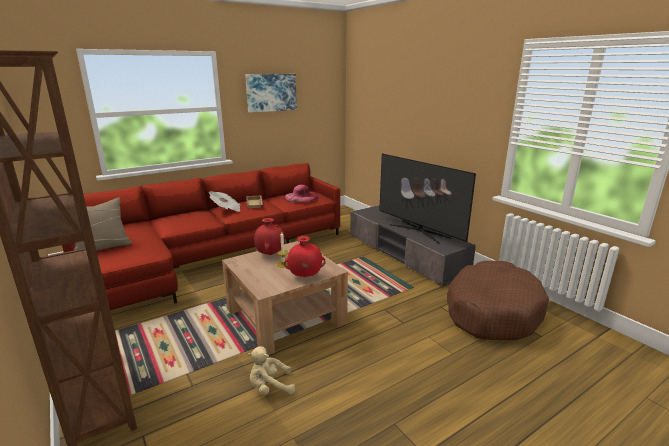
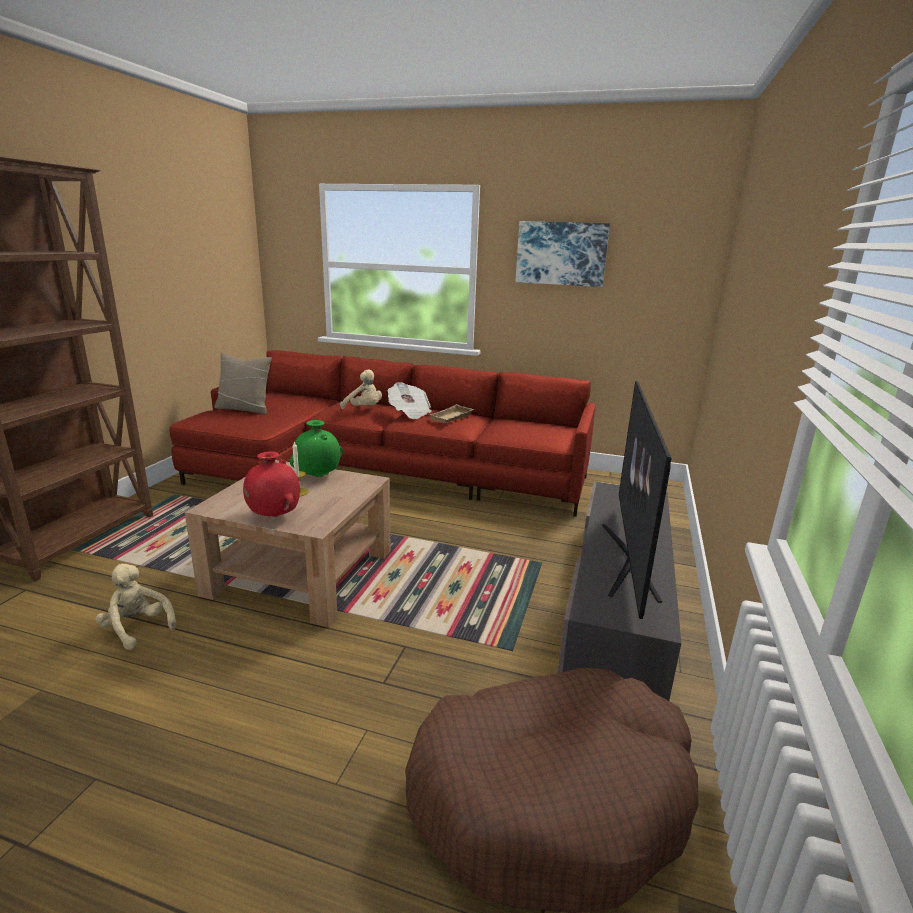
camera: 50 degrees right, 0 degrees up
red vase [254,218,285,255] -> green vase [290,420,343,477]
pink hat [285,185,319,202] -> none
none -> beige plush toy [340,369,382,409]

